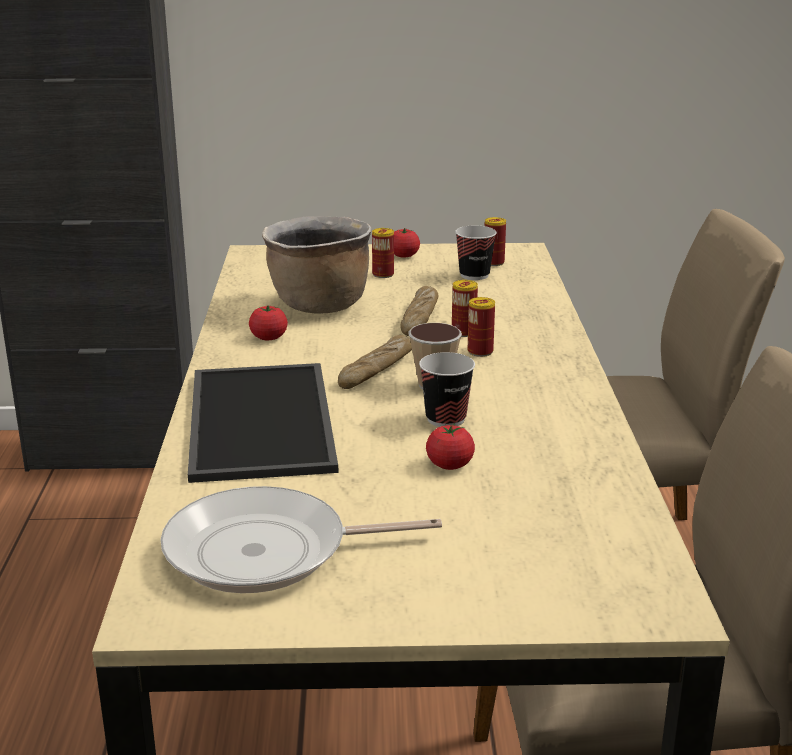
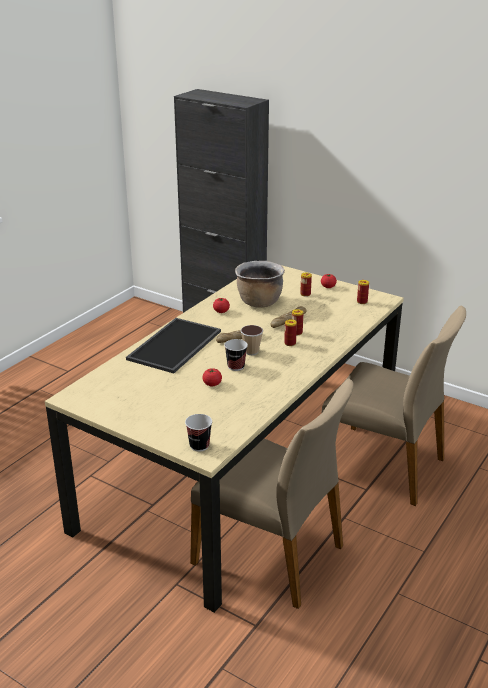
camera: 35 degrees right, 5 degrees up
frying pan [161,486,442,593] -> none
cup [455,226,497,280] -> cup moved to [185,414,212,452]

